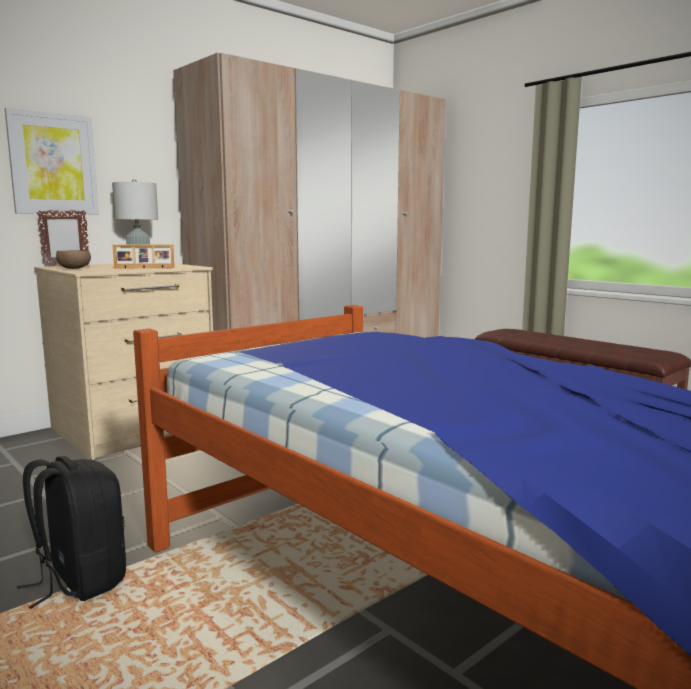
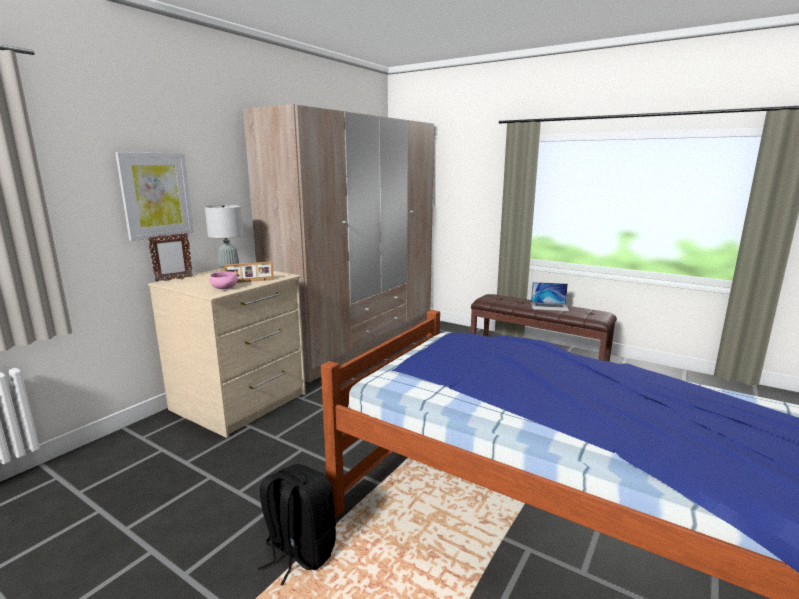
camera: 15 degrees left, 5 degrees up
brown bowl [56,250,91,269] -> none
none -> pink bowl [210,271,238,289]
none -> laptop [531,282,569,311]

